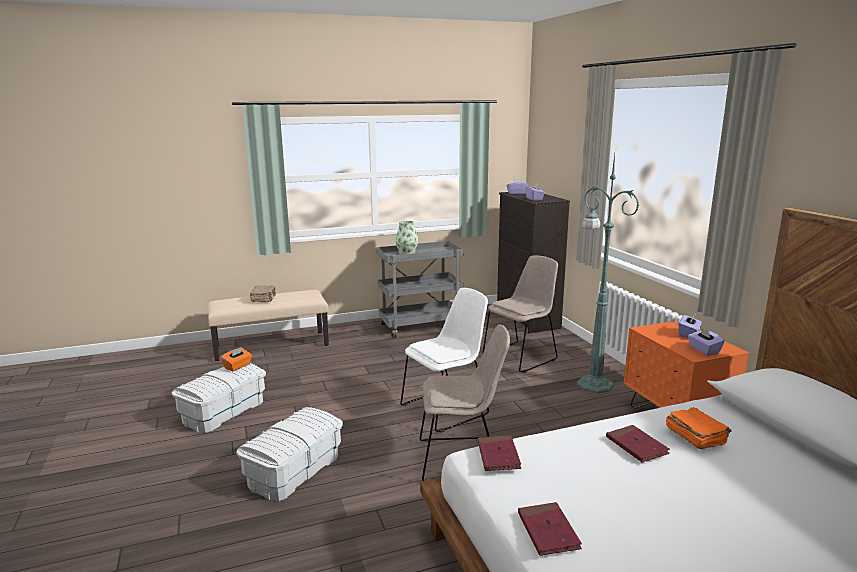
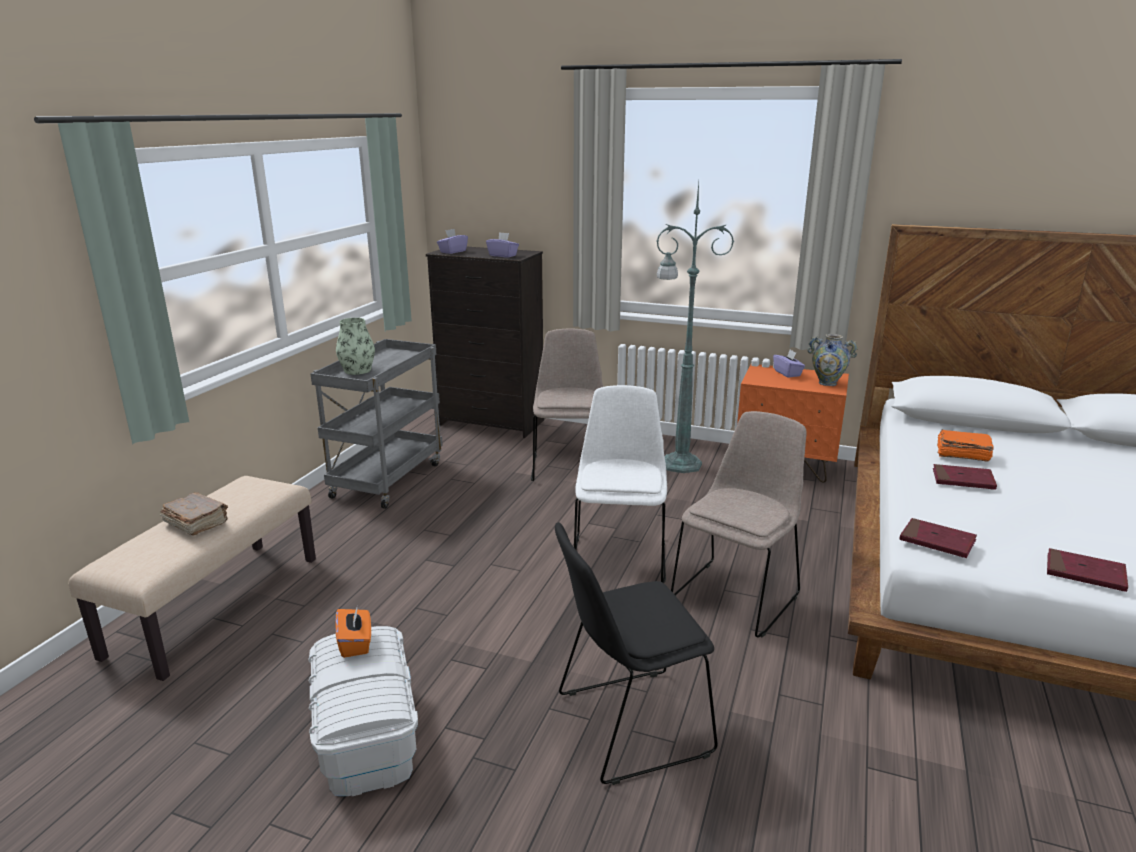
camera: 50 degrees left, 5 degrees up
white storage box [236,407,343,501] -> black chair [555,522,718,785]
purple tissue box [688,327,725,356] -> vase [807,334,858,386]

